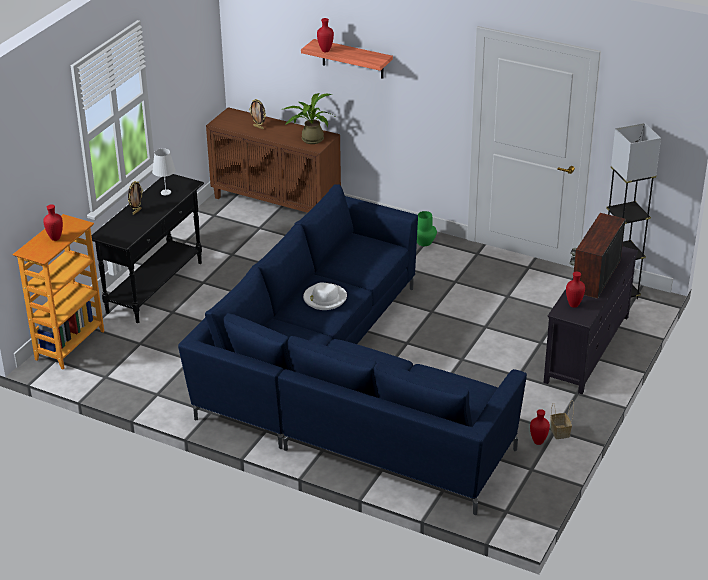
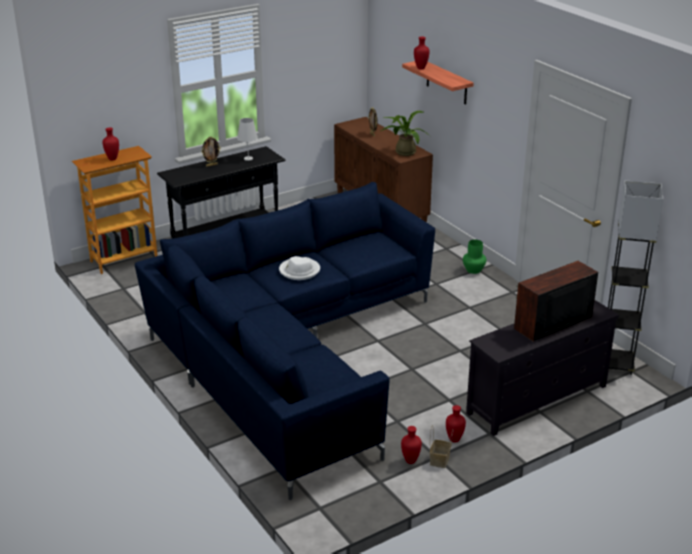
camera: 30 degrees right, 5 degrees down
red vase [566,272,585,308] -> red vase moved to [446,405,466,443]

